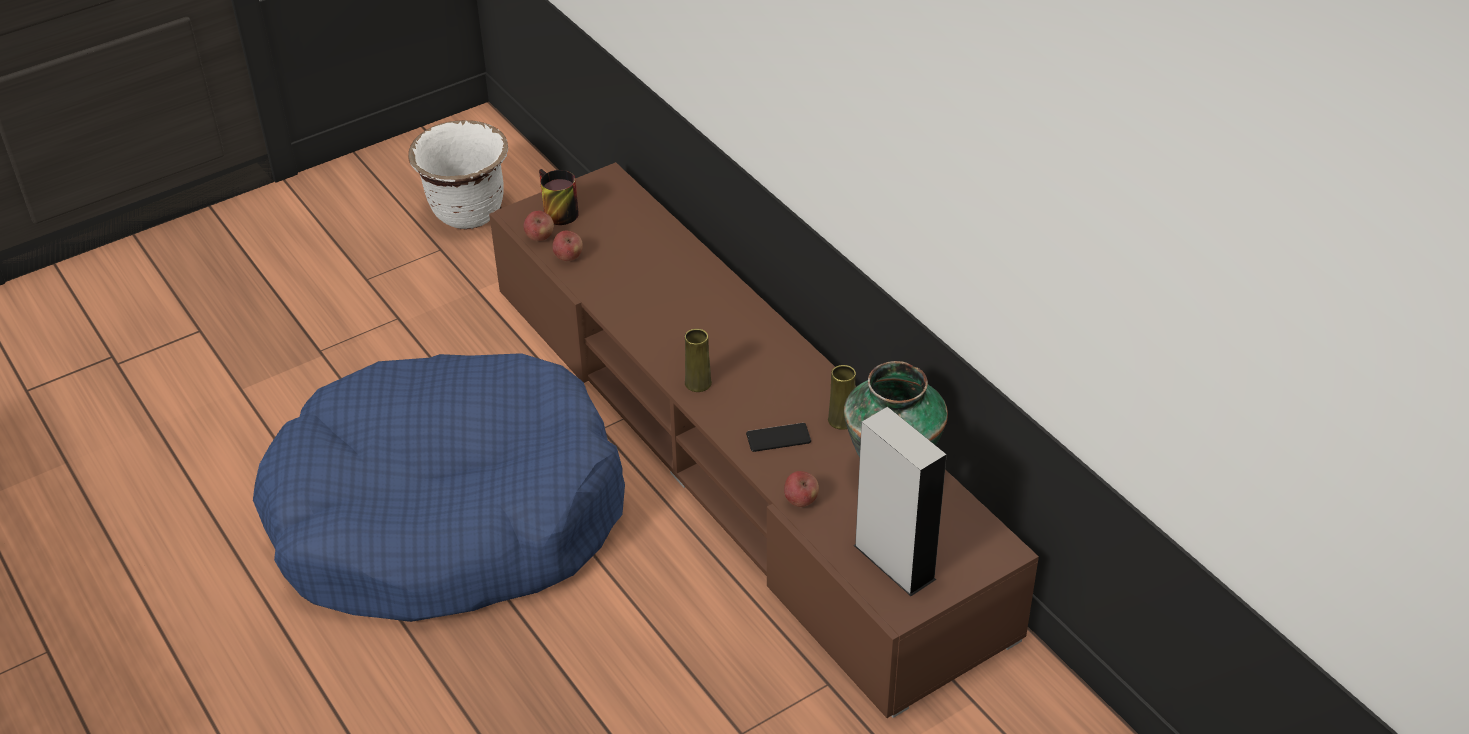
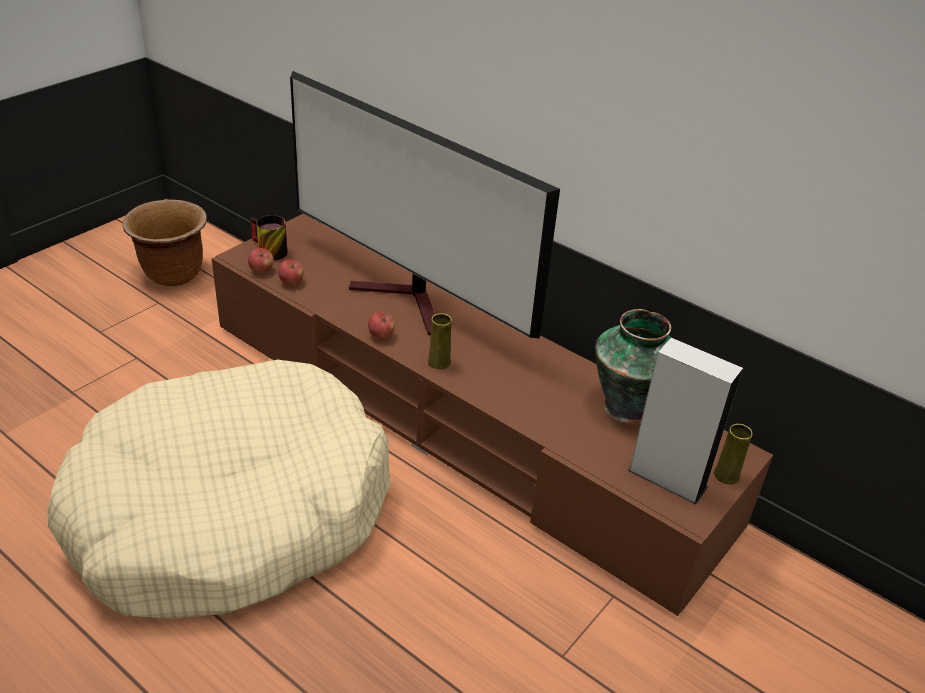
camera: 20 degrees left, 5 degrees down
blue dog bed [253,353,625,622] -> beige dog bed [48,360,390,619]
white planter [408,120,508,230] -> brown planter [123,199,207,287]
phone [746,423,811,452] -> none
apple [784,471,819,507] -> apple moved to [368,312,395,339]
yellow vase [828,365,856,430] -> yellow vase moved to [714,424,753,484]
none -> television [290,71,560,338]

